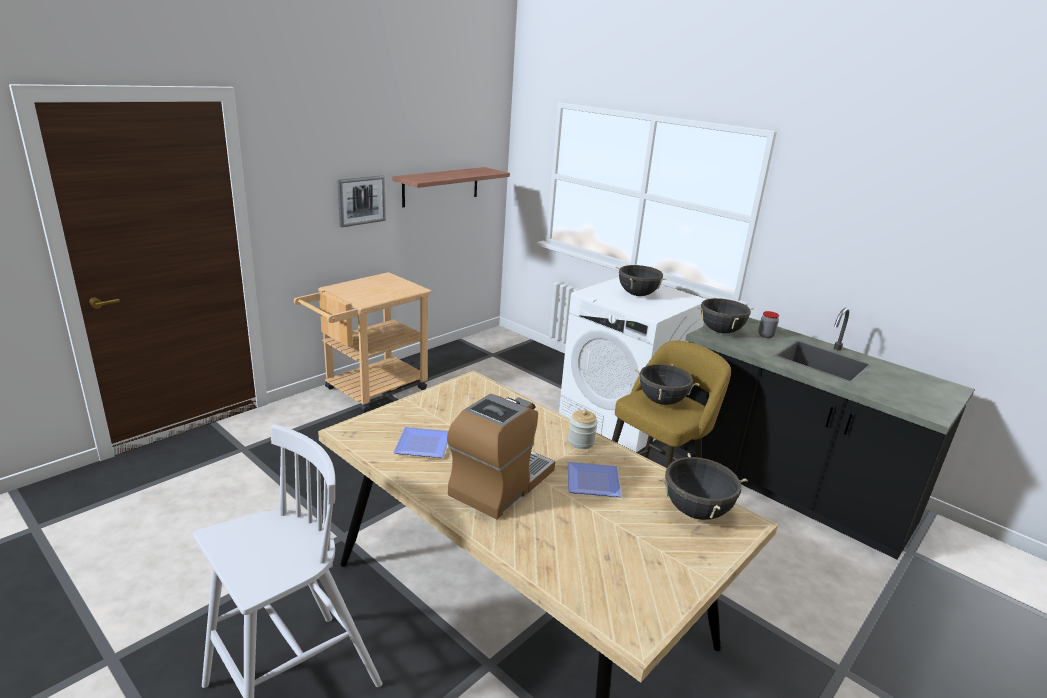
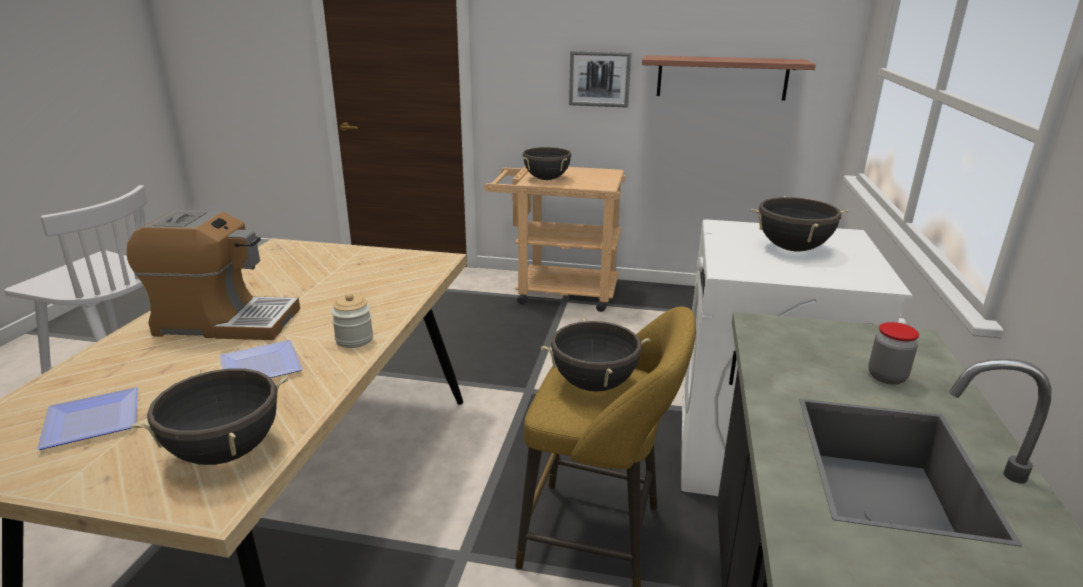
camera: 60 degrees right, 0 degrees up
plate [393,427,448,458] -> plate moved to [37,387,138,450]
black cooking pot [697,297,754,334] -> black cooking pot moved to [523,147,571,180]

